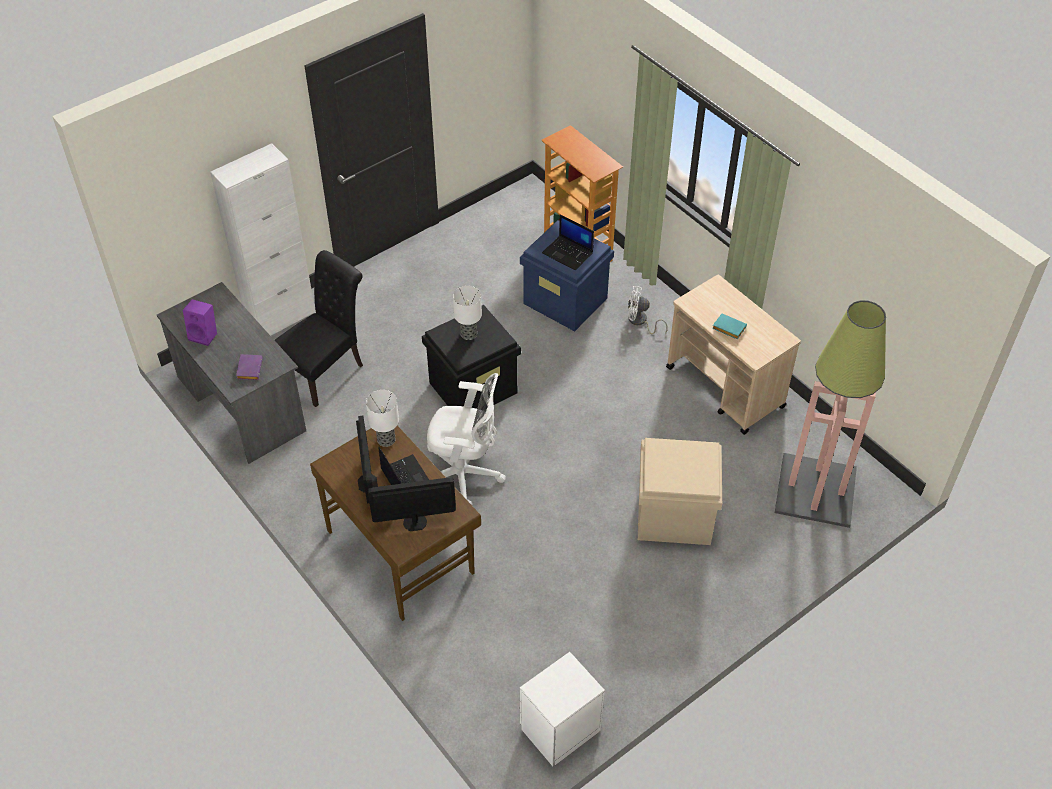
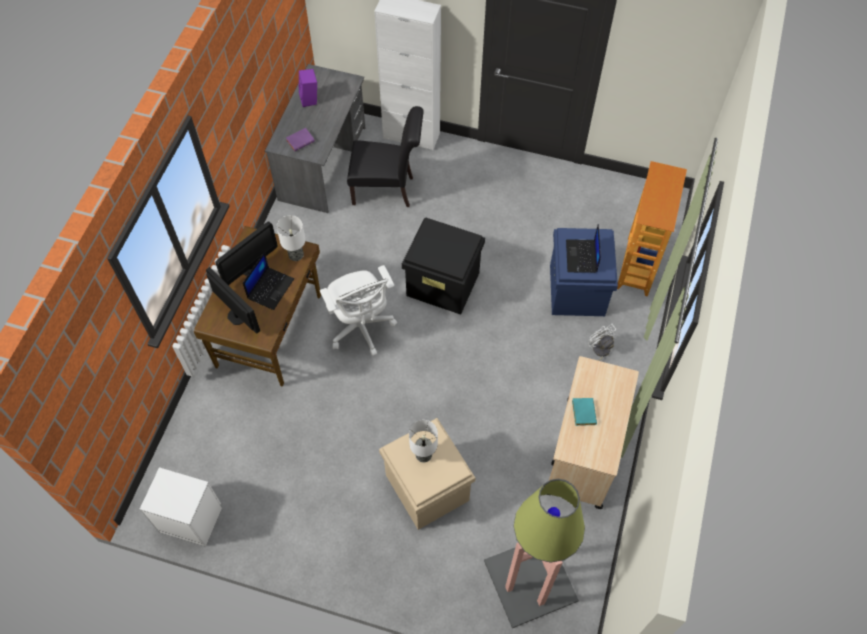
camera: 55 degrees right, 10 degrees up
table lamp [453,286,482,340] -> table lamp moved to [409,420,438,462]

